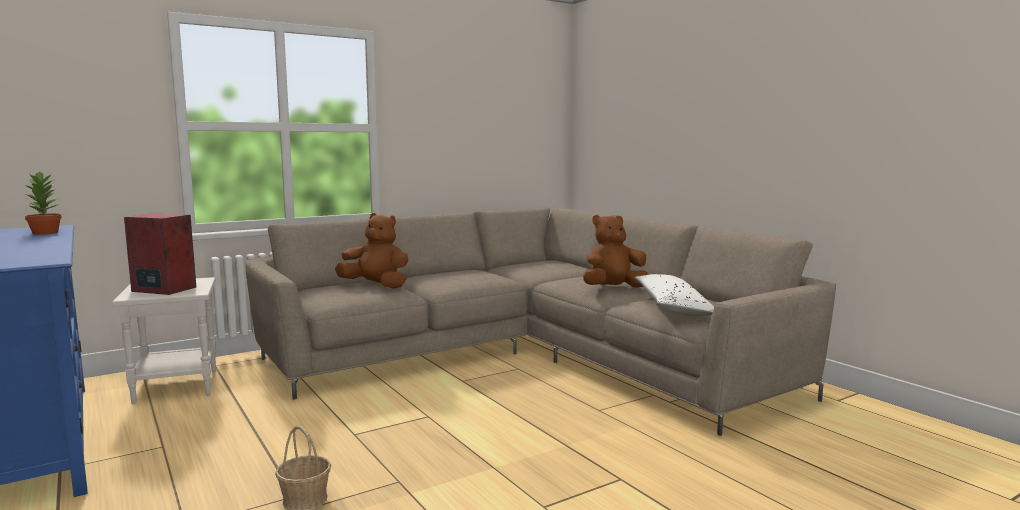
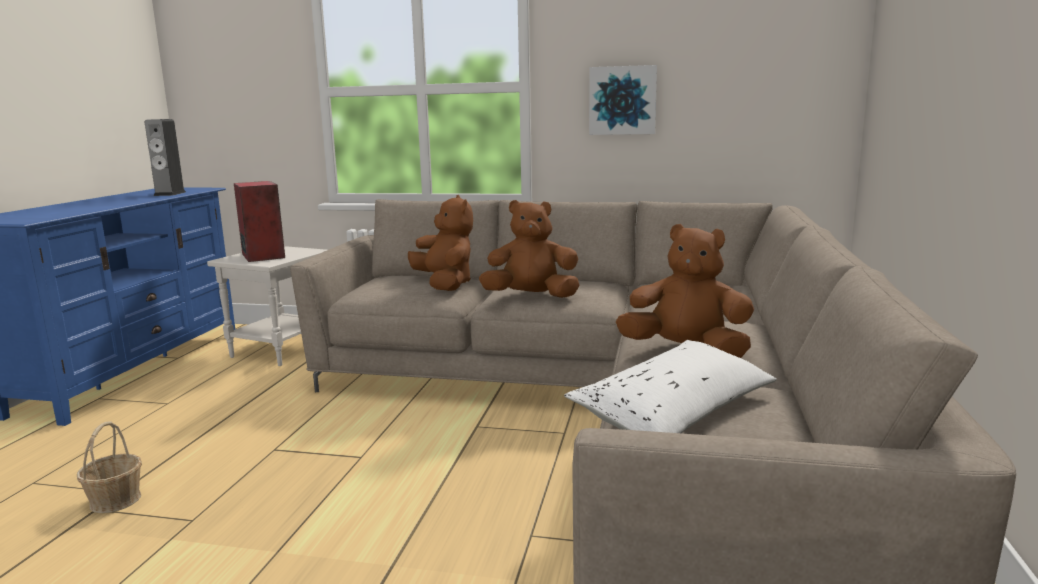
camera: 45 degrees right, 5 degrees up
potted plant [24,172,62,235] -> speaker [145,119,186,196]
none -> brown plush toy [479,200,580,298]
none -> picture [589,65,657,135]

